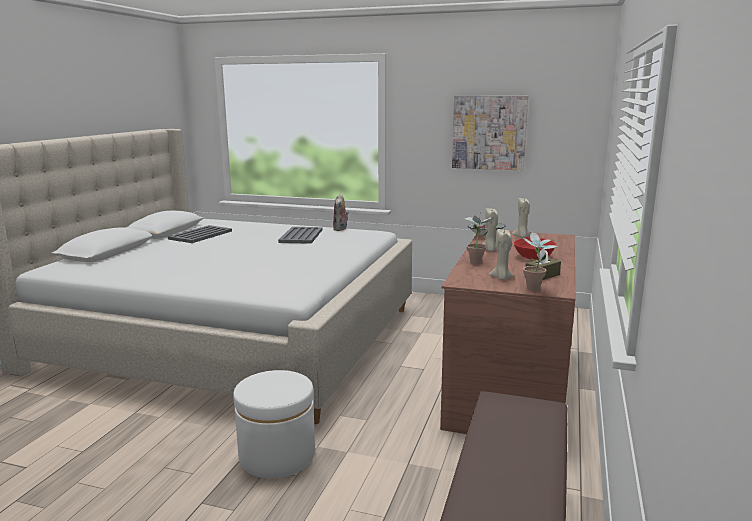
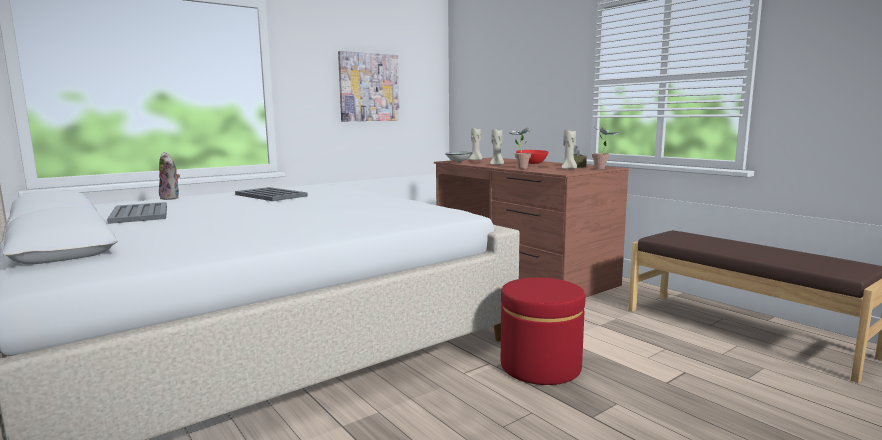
camera: 55 degrees left, 5 degrees down
white ottoman [233,370,315,478] -> red ottoman [501,277,585,385]
plush toy [333,193,349,231] -> plush toy moved to [159,152,180,200]

